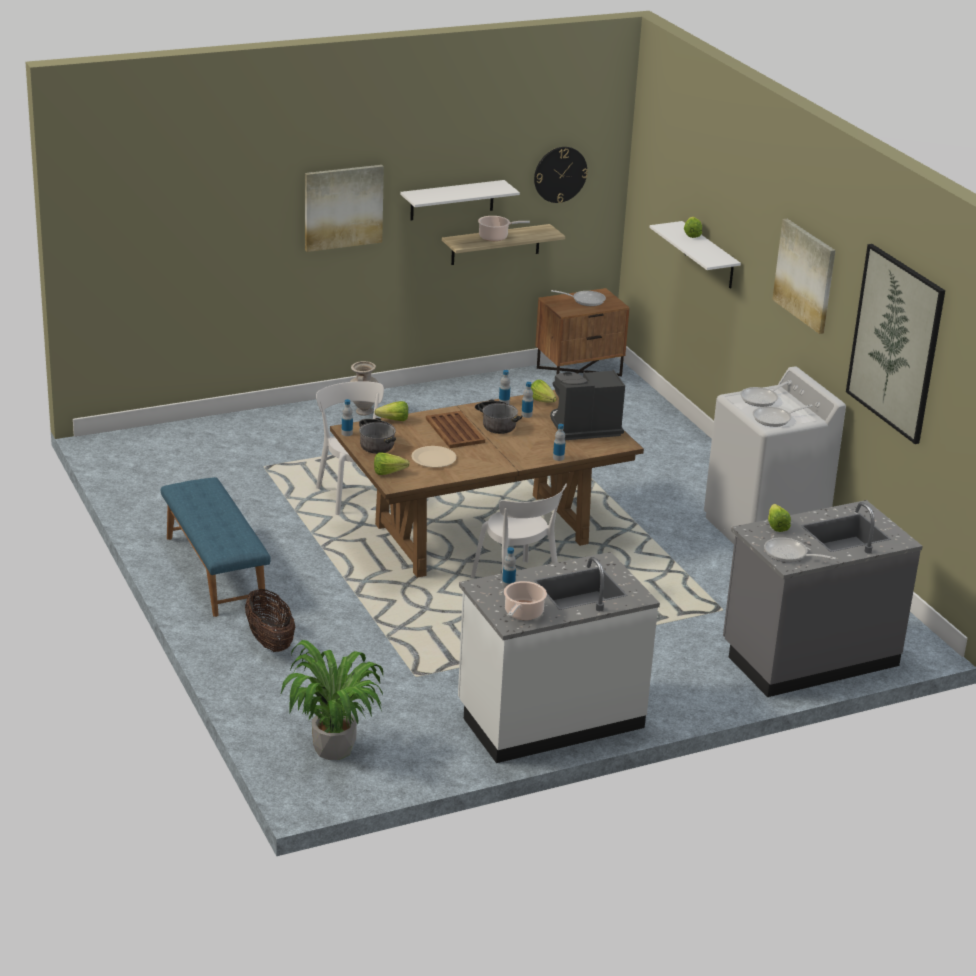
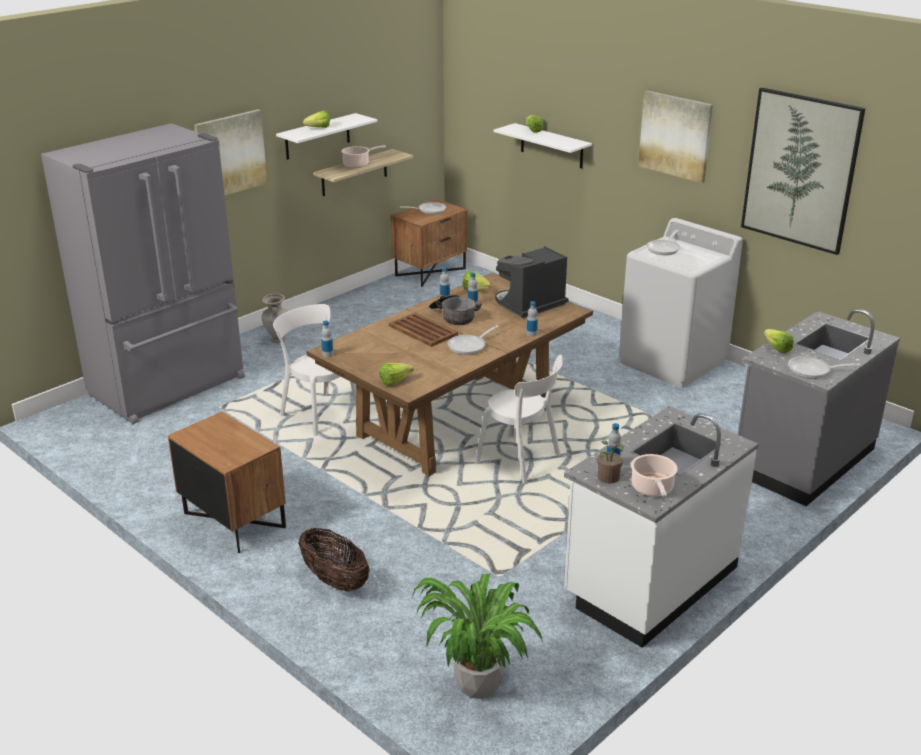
camera: 20 degrees left, 0 degrees up
blue bench [161,477,271,617] -> brown nightstand [168,412,286,553]
cooking pot [359,418,396,454] -> none
lettuce [375,401,408,421] -> lettuce moved to [303,110,330,128]
beige plate [411,446,457,468] -> none
wall clock [534,147,588,203] -> none
frying pan [753,405,813,427] -> frying pan moved to [447,325,499,355]
none -> grey fridge [41,123,245,424]
none -> potted plant [597,440,624,483]

